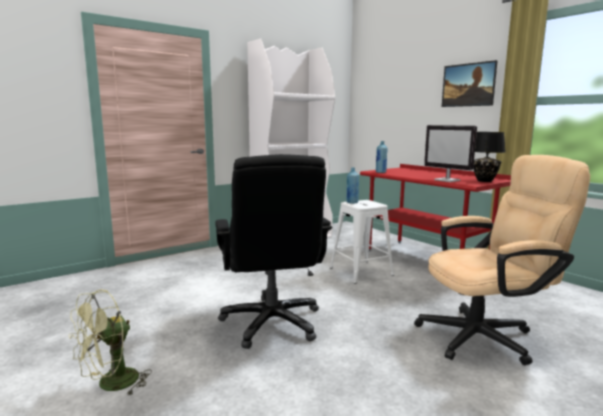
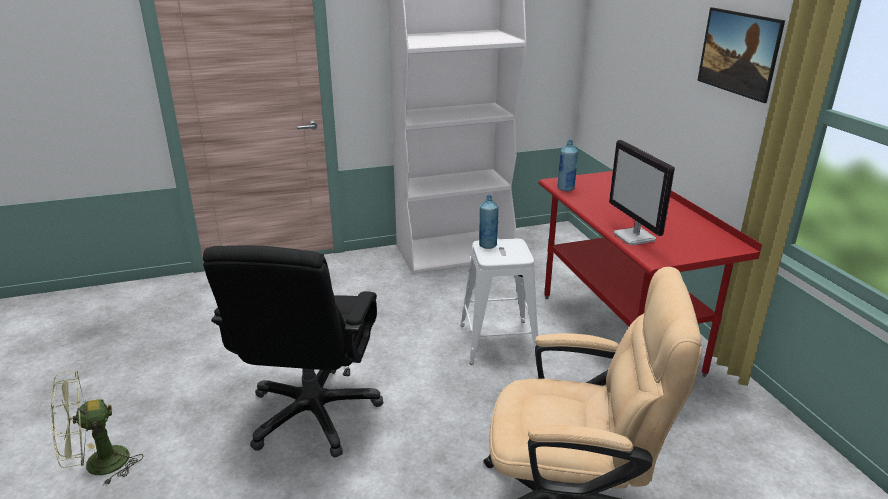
camera: 20 degrees right, 15 degrees up
black table lamp [473,132,506,182] -> none

